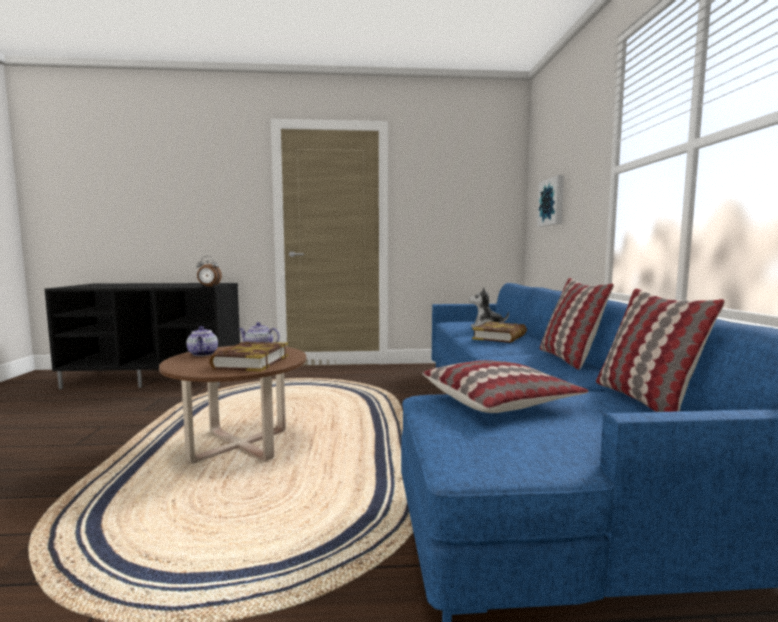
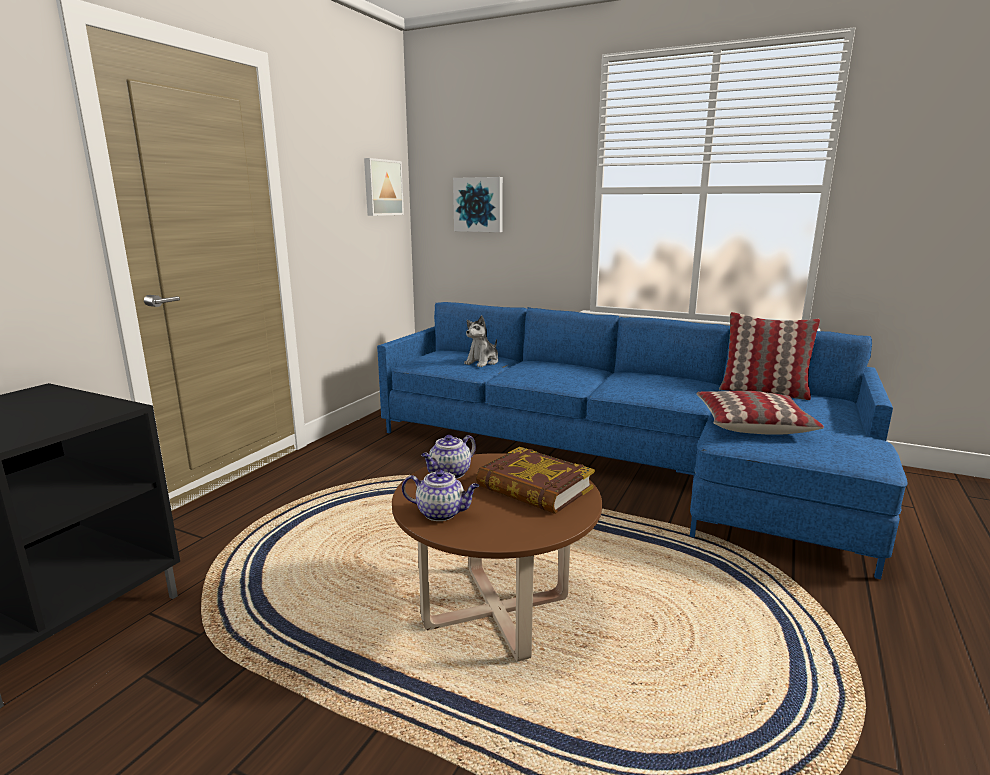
camera: 60 degrees left, 10 degrees up
alarm clock [196,256,222,287] -> none
book [472,322,527,343] -> none
pillow [540,278,614,370] -> none
none -> picture [364,158,404,216]

